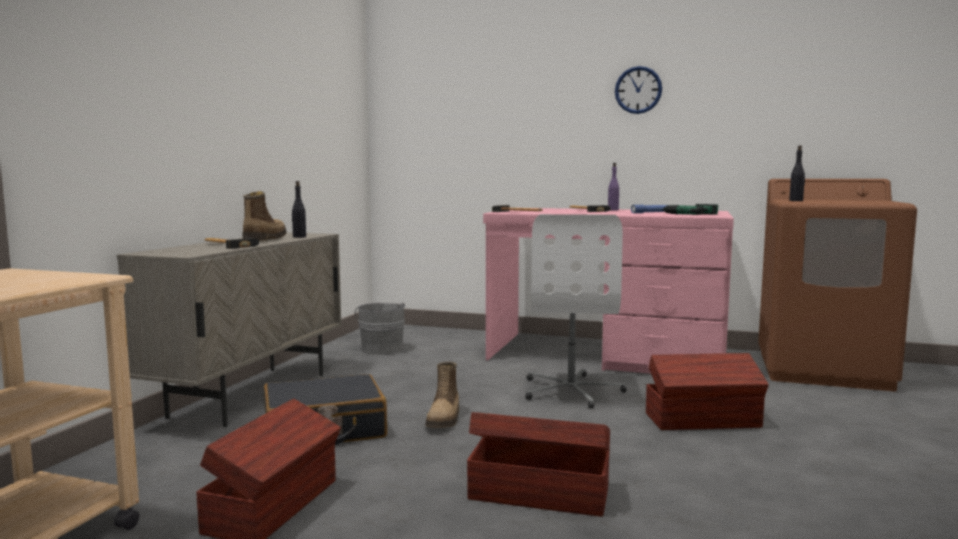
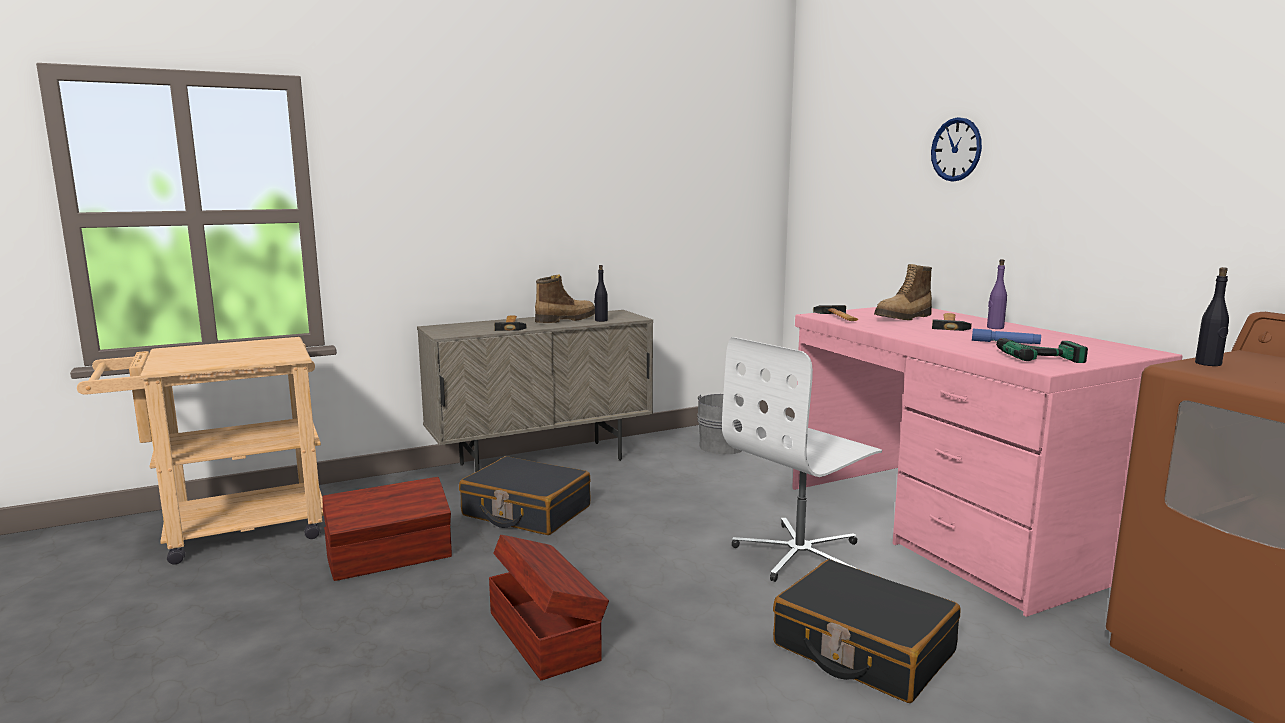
camera: 45 degrees right, 5 degrees up
boot [425,362,459,428] -> boot moved to [874,264,932,320]
wall clock [615,66,662,114] -> wall clock moved to [931,117,982,181]
brown storage box [646,353,769,430] -> black suitcase [773,559,961,703]

